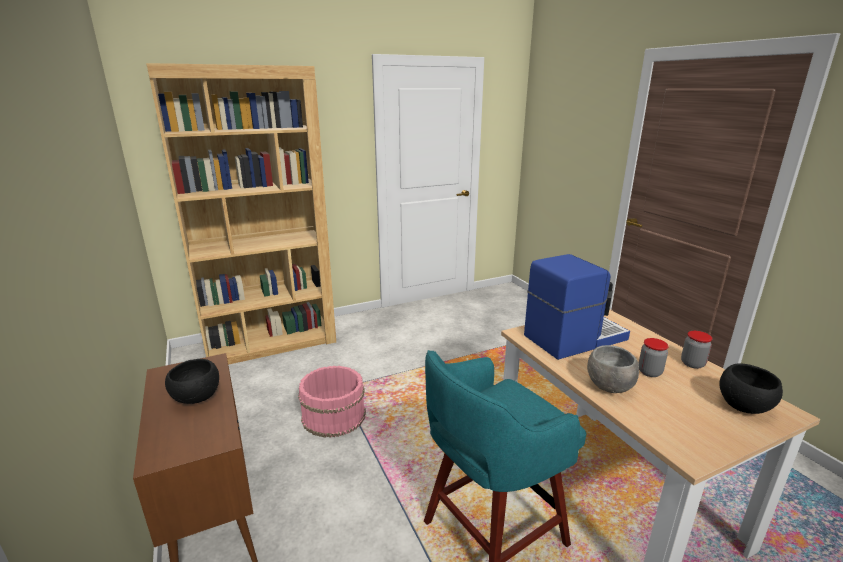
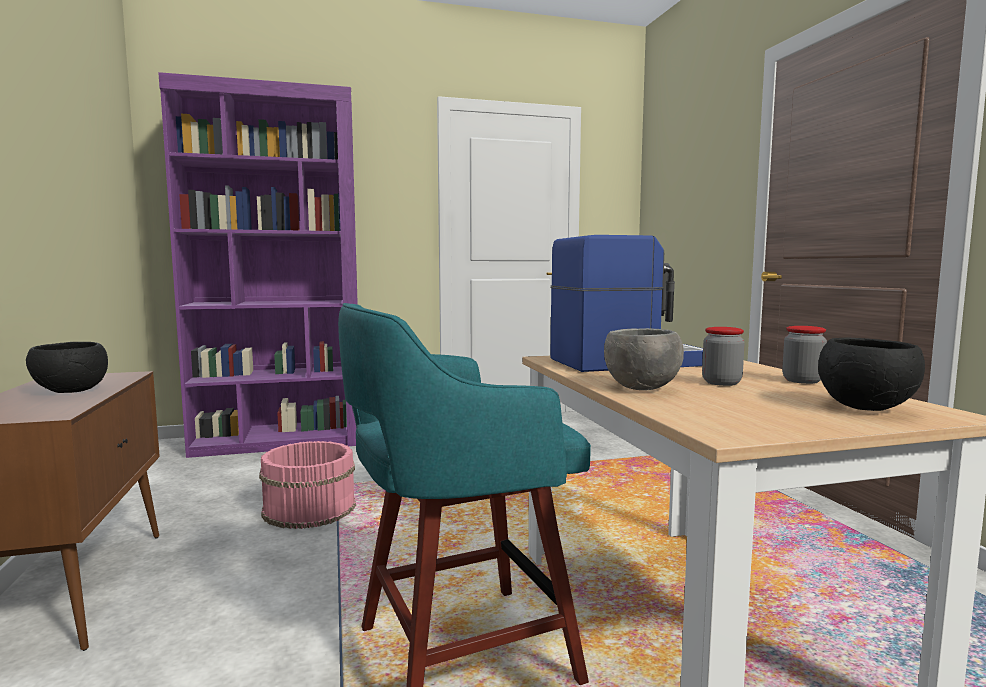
camera: 10 degrees right, 15 degrees down
brown bookcase [146,63,336,365] -> purple bookcase [158,72,358,458]

